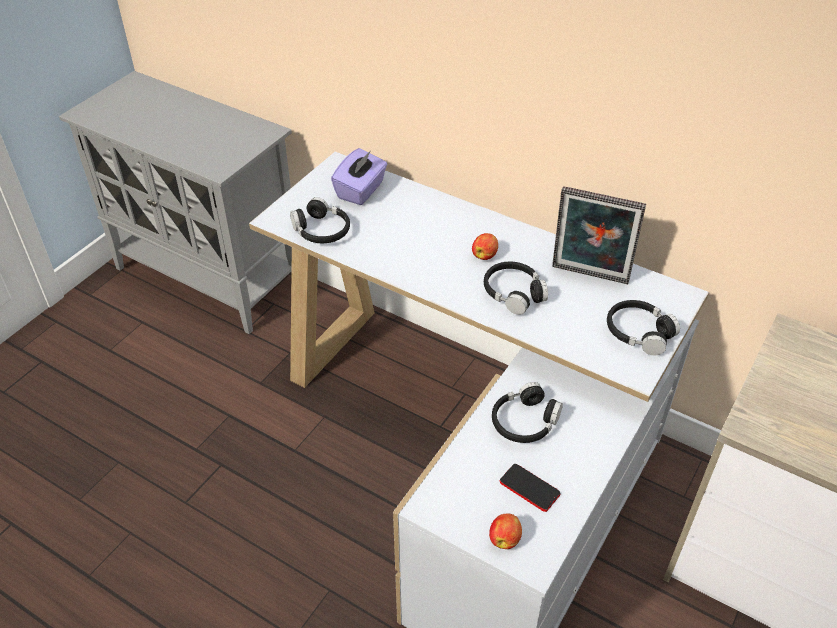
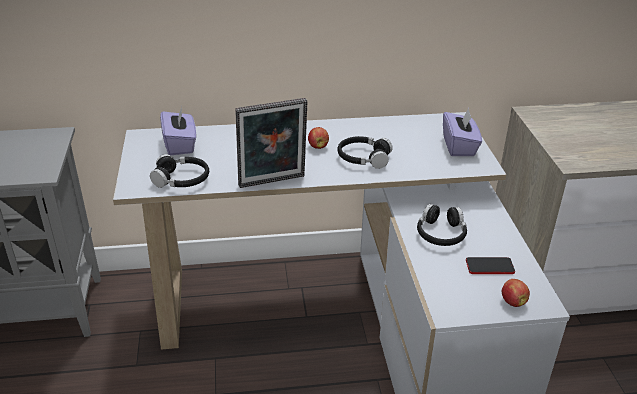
camera: 40 degrees left, 10 degrees down
picture frame [552,186,646,284] -> picture frame moved to [235,98,307,188]
black headphones [607,300,680,355] -> purple tissue box [443,108,482,156]

